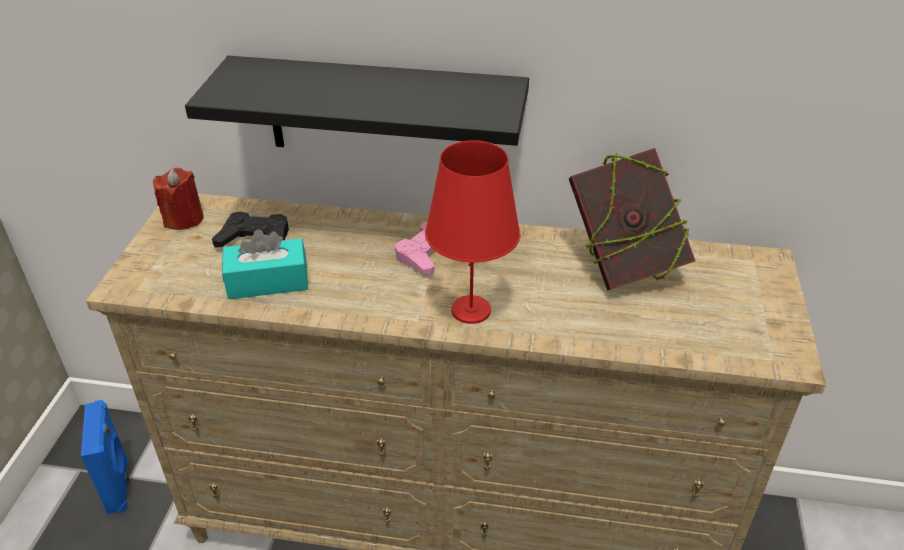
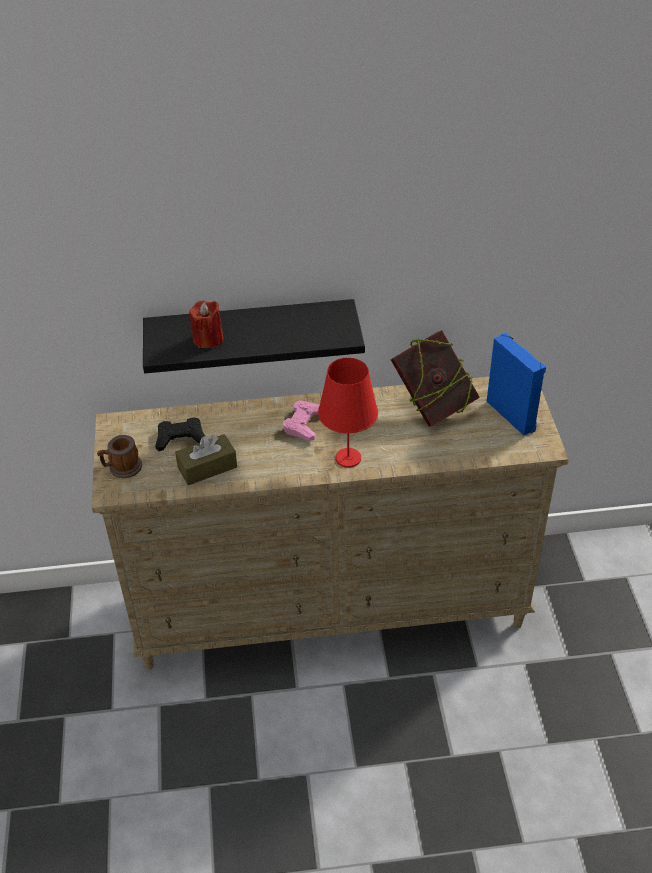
camera: 15 degrees left, 5 degrees up
blue speaker [81,400,129,514] -> blue speaker moved to [487,333,546,435]
red candle [153,168,204,230] -> red candle moved to [189,301,223,348]
turquoise tissue box [222,229,308,299] -> brown tissue box [175,434,237,485]
none -> mug [97,435,142,478]

